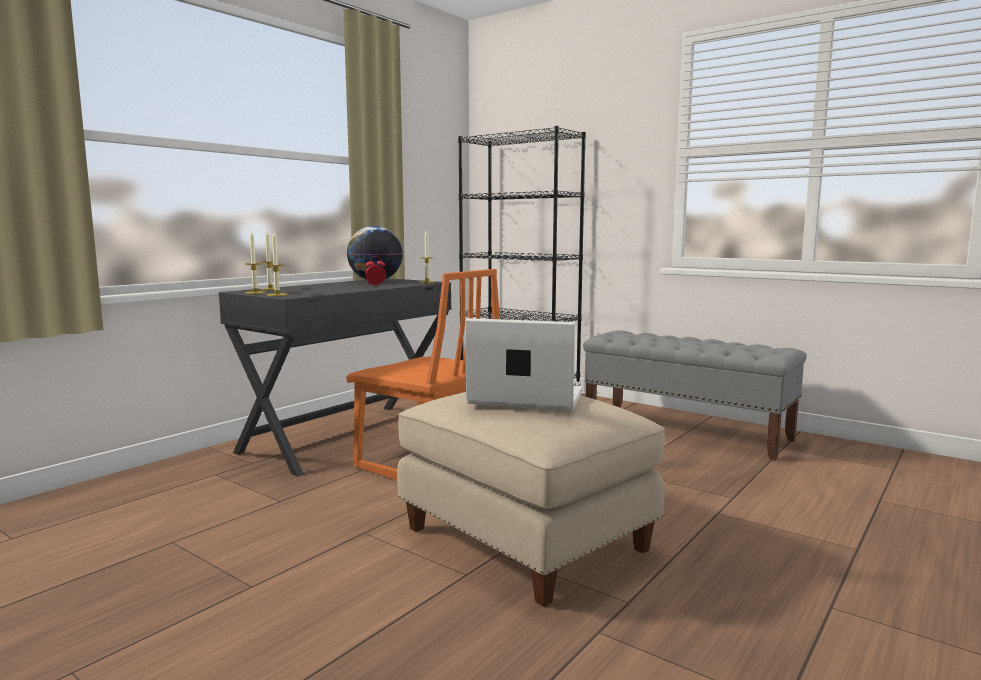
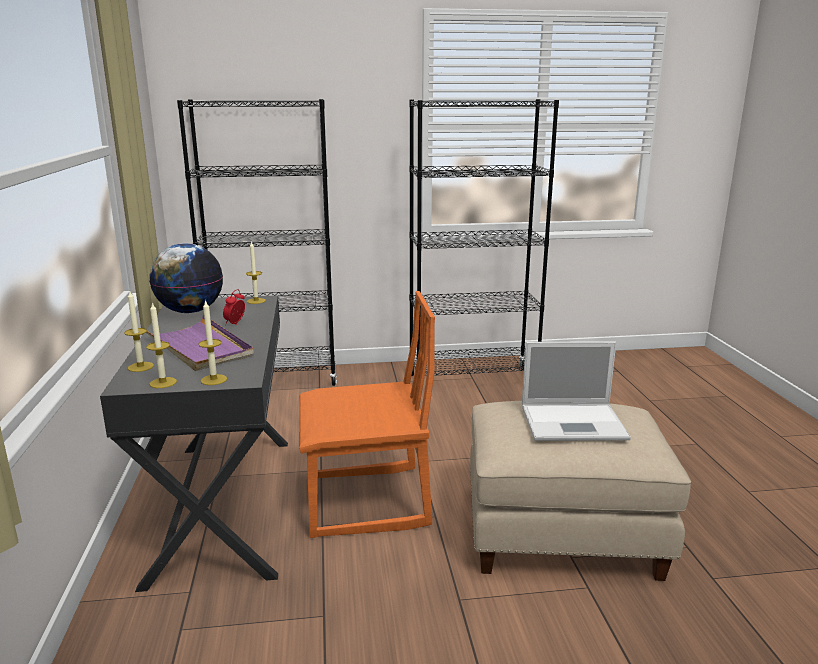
camera: 45 degrees left, 10 degrees up
laptop [466,318,583,411] -> laptop turned 150 degrees counterclockwise [522,341,631,441]
grey bench [583,330,807,461] -> black bookcase [409,99,559,376]
none -> purple tray [146,315,254,371]

